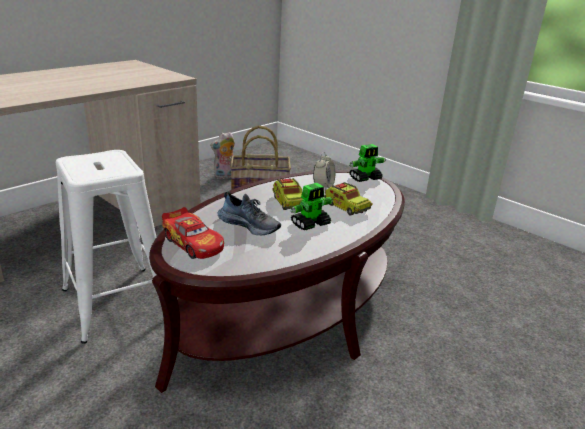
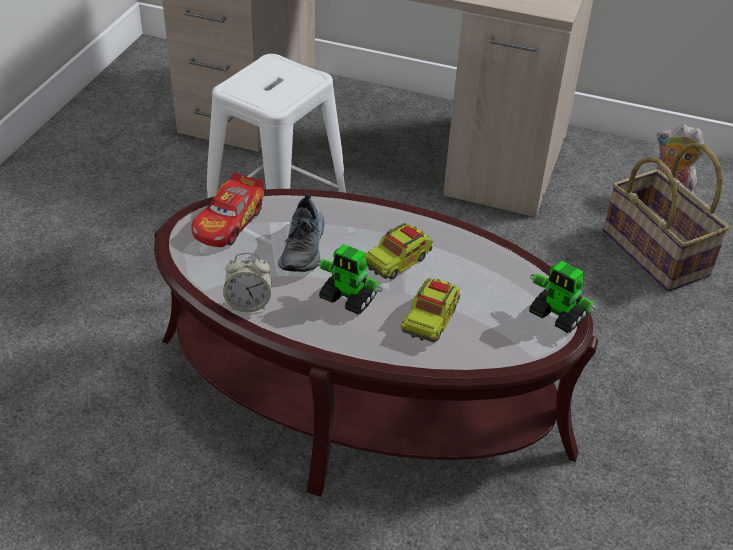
camera: 65 degrees right, 15 degrees up
alarm clock [313,152,335,191] -> alarm clock moved to [223,253,271,312]

